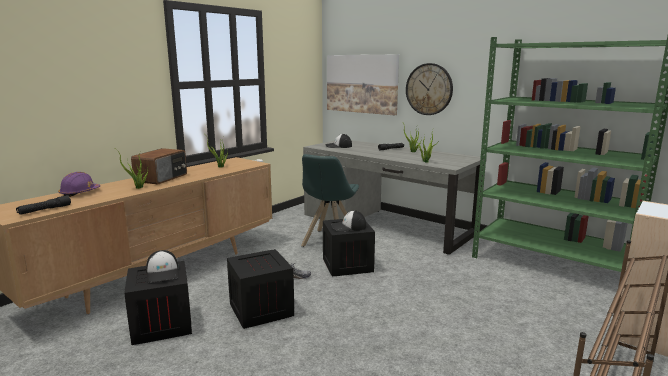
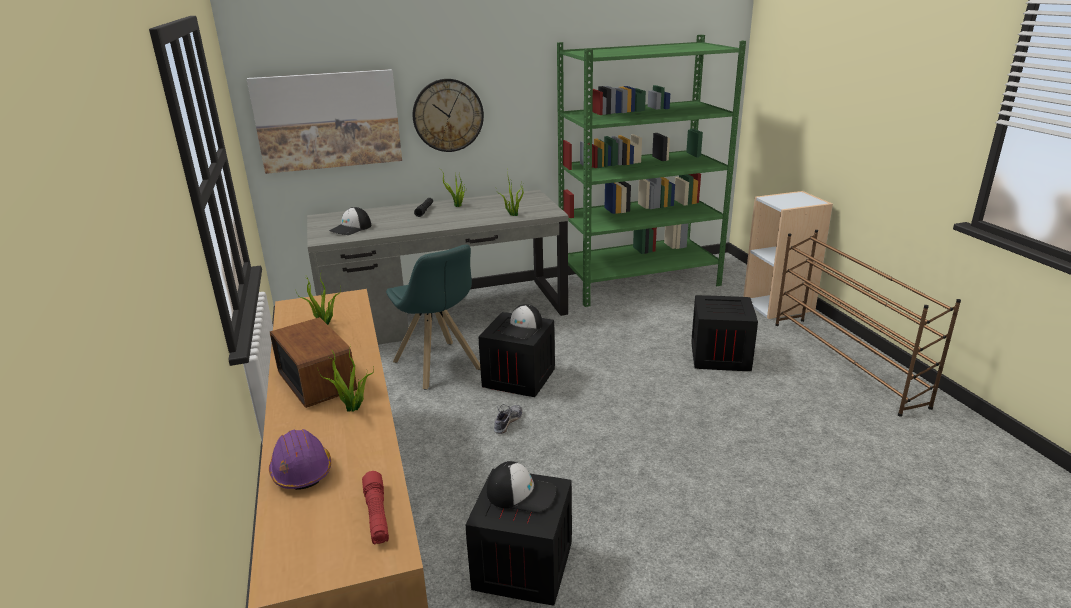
camera: 55 degrees left, 10 degrees up
black flashlight [16,195,71,215] -> red flashlight [362,471,389,545]
crate [227,249,294,329] -> crate moved to [691,295,758,371]

